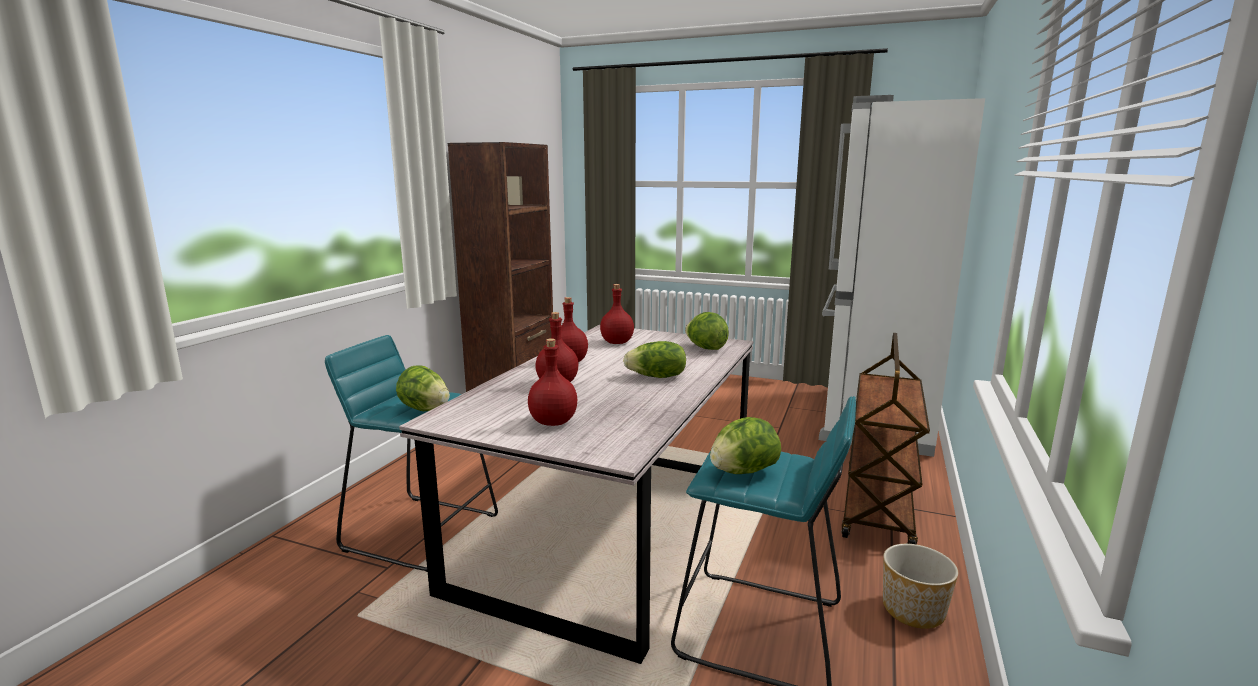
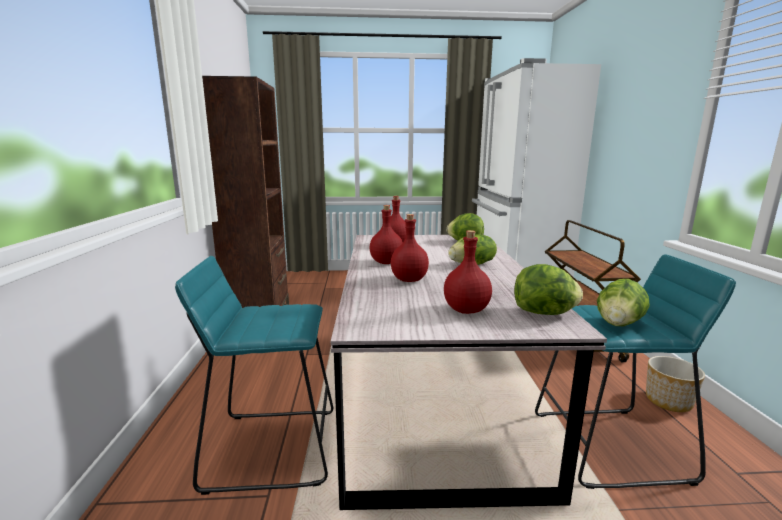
camera: 25 degrees left, 0 degrees up
lettuce [396,366,450,411] -> lettuce moved to [514,264,583,315]

